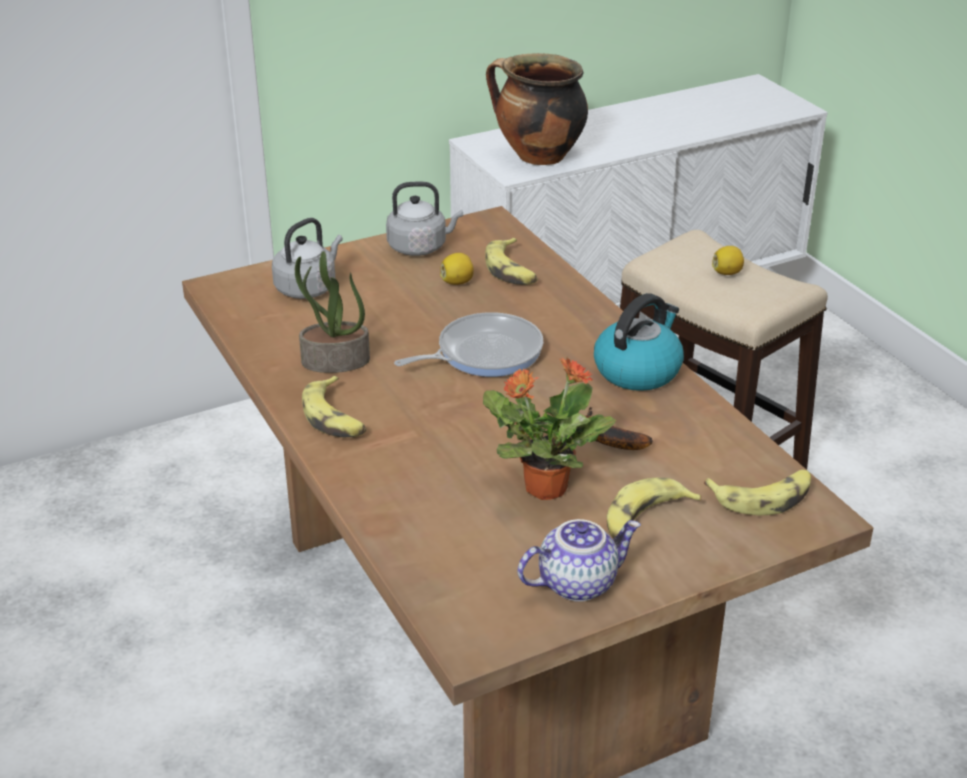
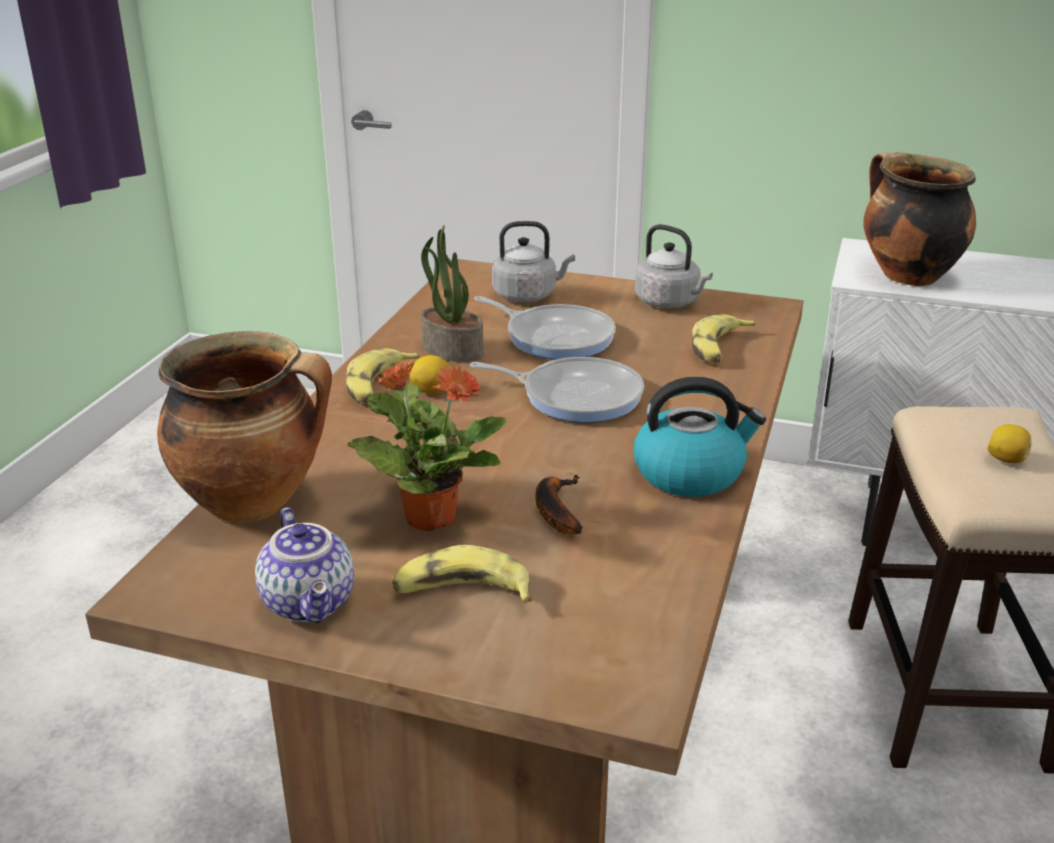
camera: 45 degrees right, 5 degrees down
lemon [440,253,474,285] -> lemon moved to [410,355,451,394]
teapot [518,519,641,602] -> teapot turned 45 degrees clockwise [255,507,354,623]
banana [704,470,811,515] -> none
none -> cooking pot [157,331,332,523]
none -> frying pan [474,296,616,360]

